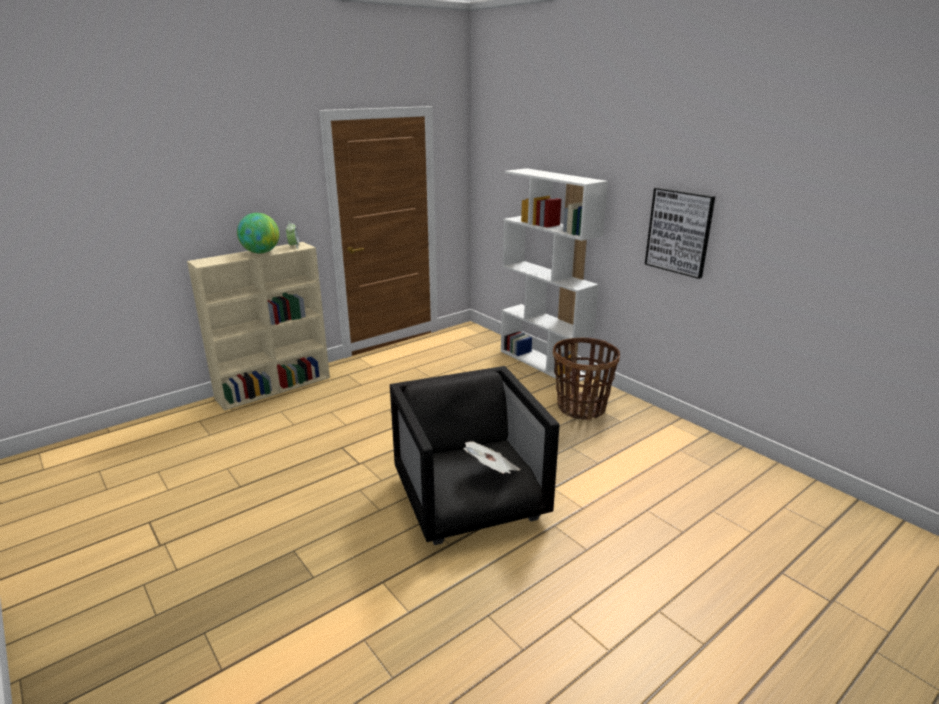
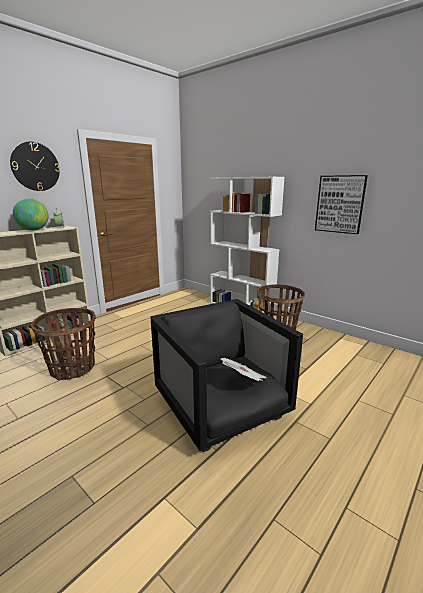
camera: 10 degrees left, 5 degrees down
none -> wall clock [10,142,60,191]
none -> basket [31,308,96,381]

